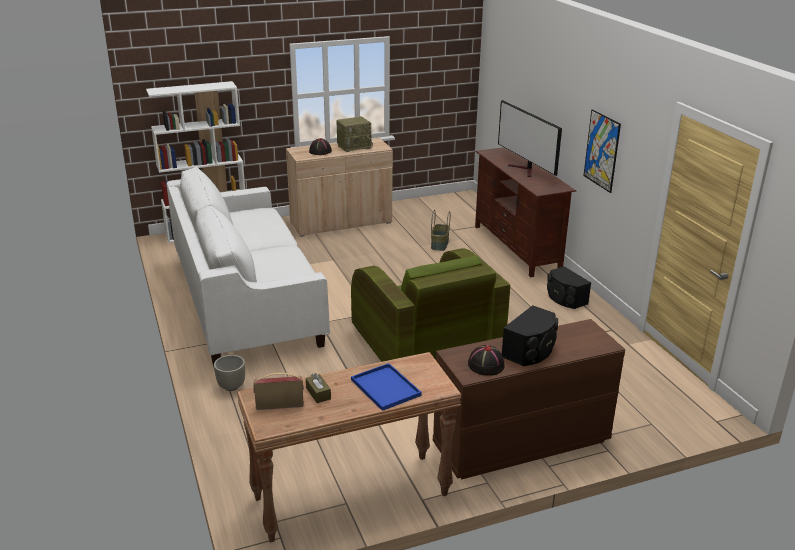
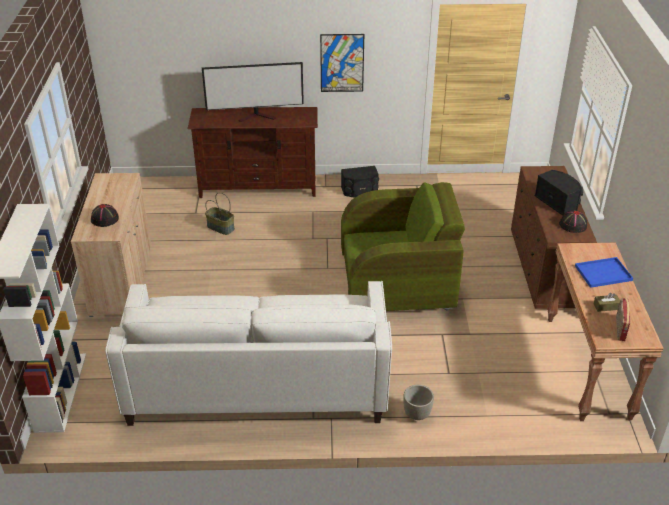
camera: 70 degrees left, 10 degrees up
radio [336,116,373,152] -> none

